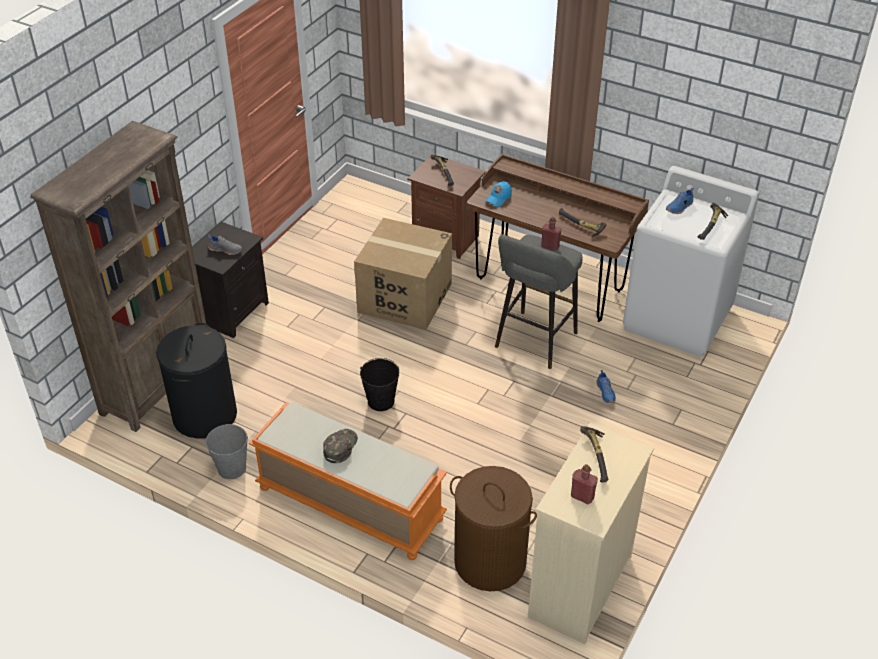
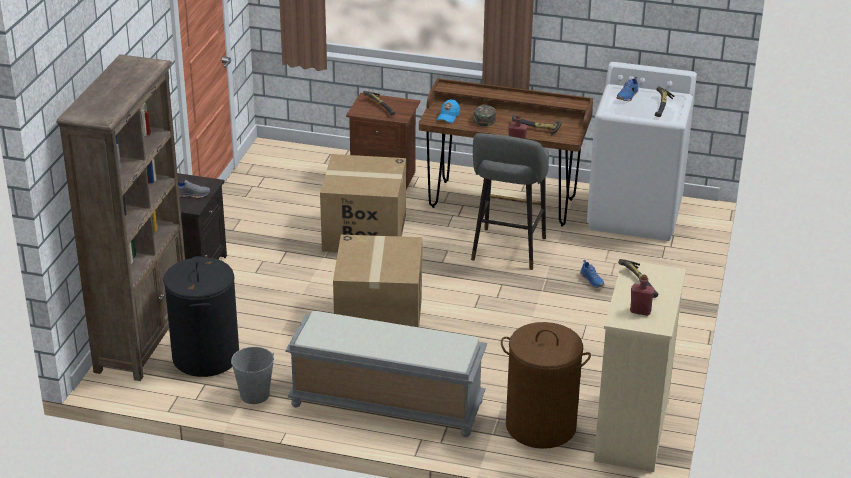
camera: 15 degrees left, 10 degrees down
orange bench [249,402,447,560] -> grey bench [285,311,487,437]
green cap [323,429,358,463] -> green cap moved to [473,104,496,126]
black bucket [360,358,399,411] -> cardboard box [333,235,422,327]

